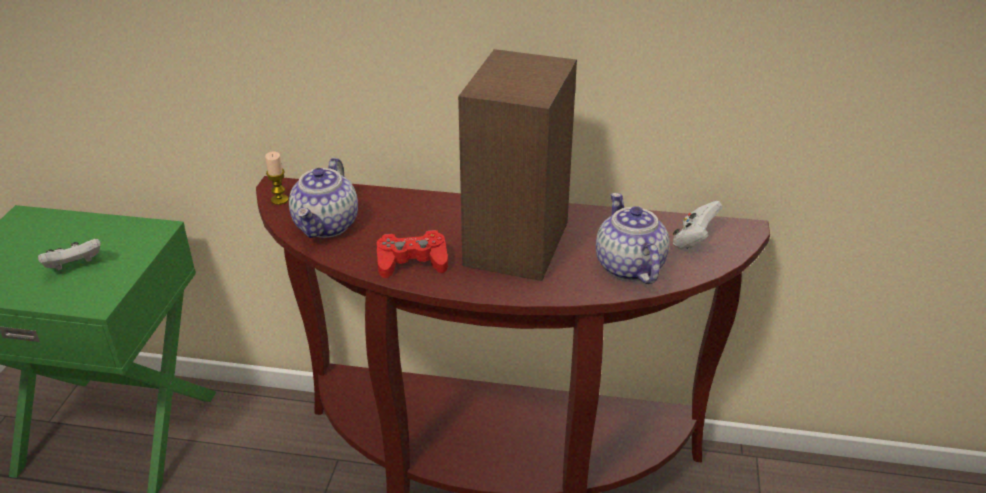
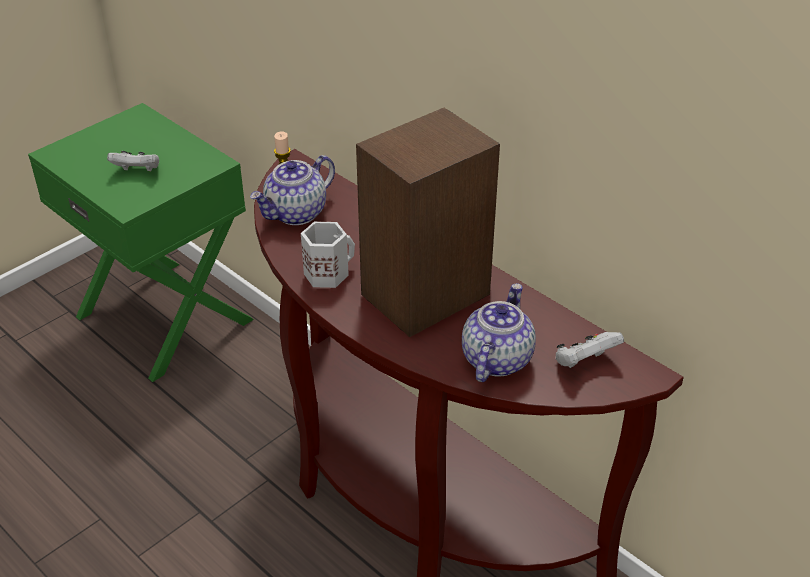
camera: 35 degrees right, 5 degrees up
red game controller [377,230,448,278] -> white mug [301,221,355,288]

